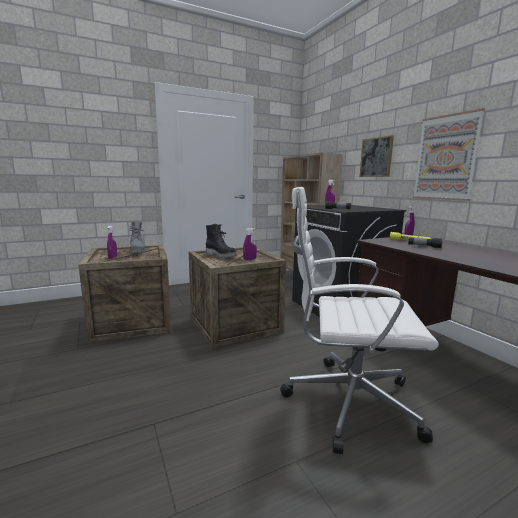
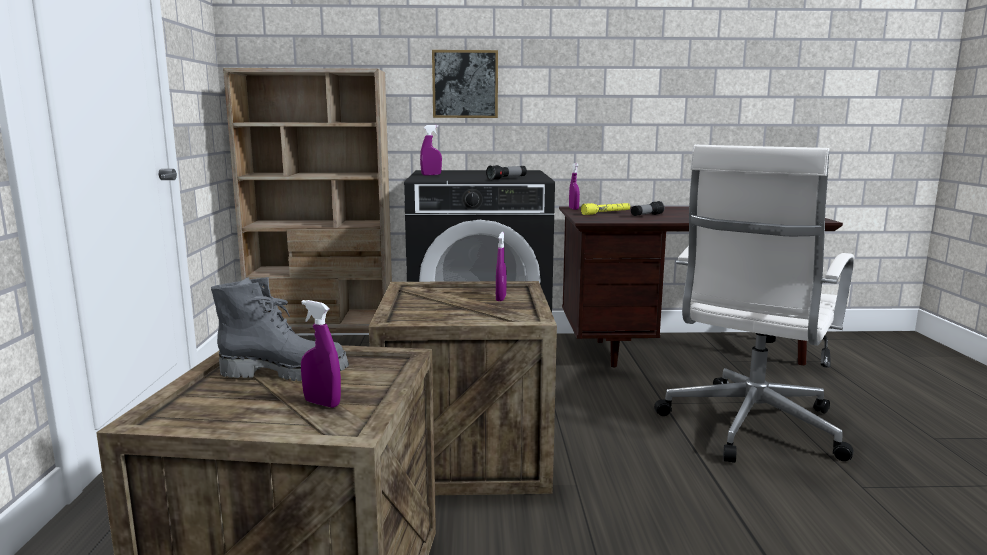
camera: 65 degrees left, 0 degrees up
black boot [206,224,237,258] -> none
picture [413,108,485,201] -> none

